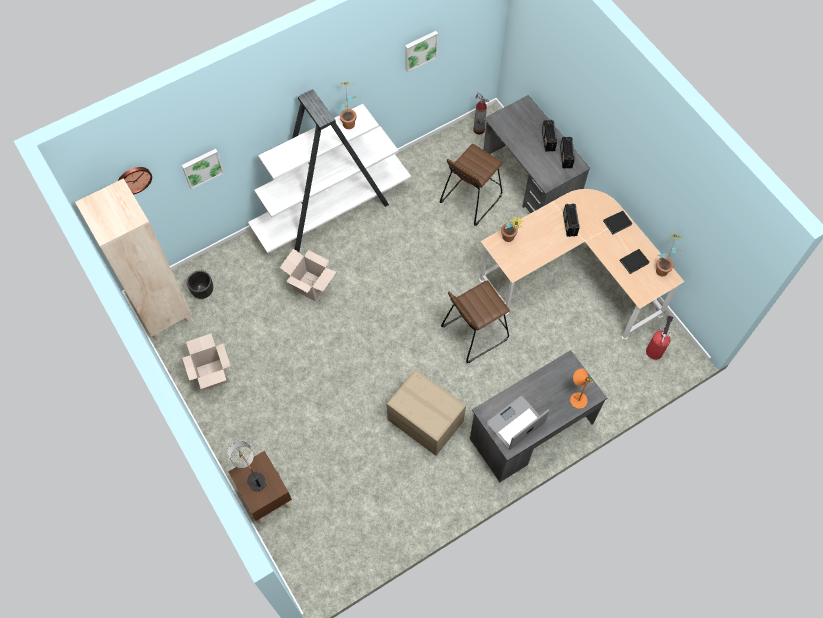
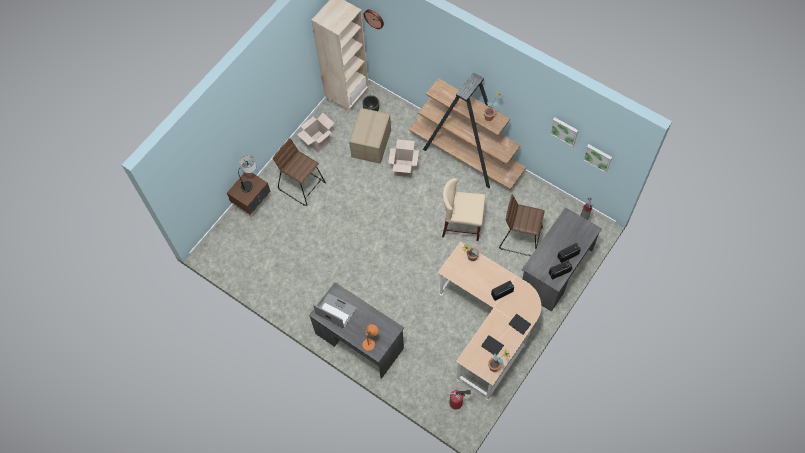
camera: 70 degrees right, 0 degrees up
picture [182,149,224,189] -> picture moved to [583,144,612,173]
white bookcase [248,89,411,253] -> brown bookcase [409,73,526,190]
cardboard box [387,369,466,456] -> cardboard box moved to [349,108,391,164]
brown stool [441,281,510,363] -> brown stool moved to [273,138,326,206]
none -> beige chair [442,178,486,241]

